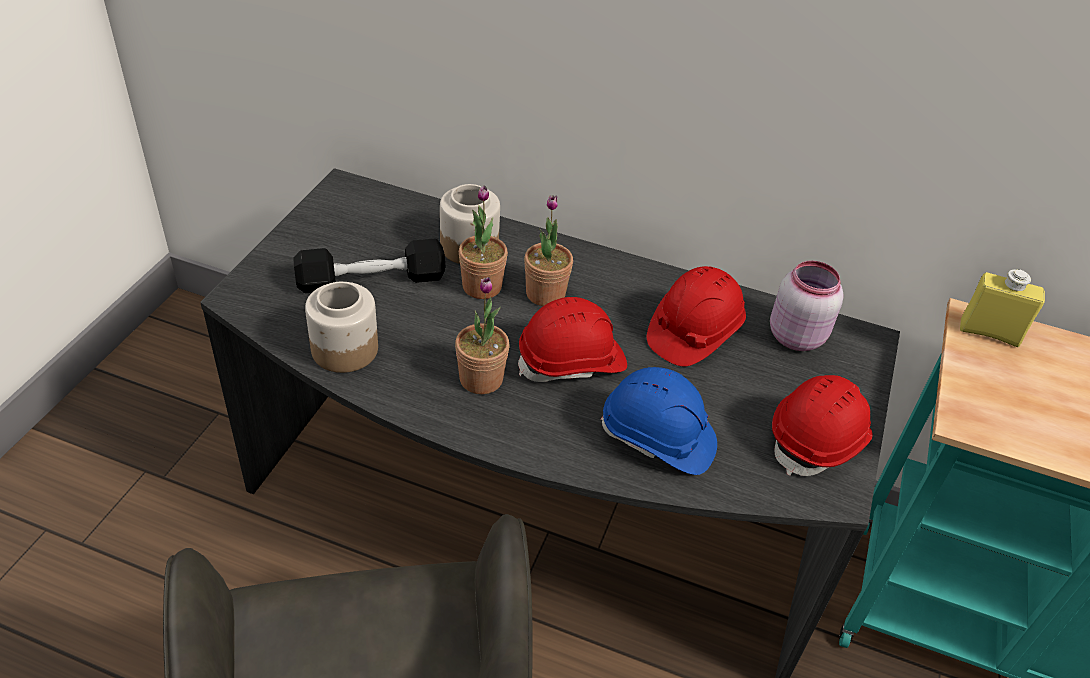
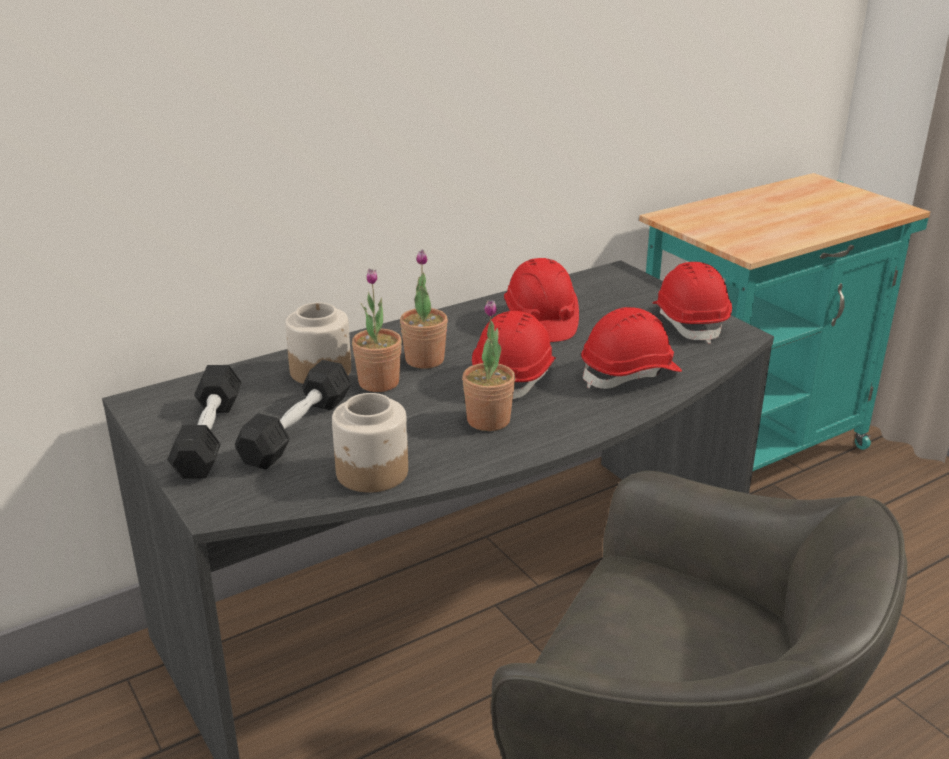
camera: 50 degrees left, 15 degrees down
blue hard hat [601,367,717,475] -> red hard hat [581,307,682,389]
pink jar [770,261,844,351] -> none
yellow bottle [960,269,1045,347] -> none
none -> black dumbbell [167,365,242,479]

